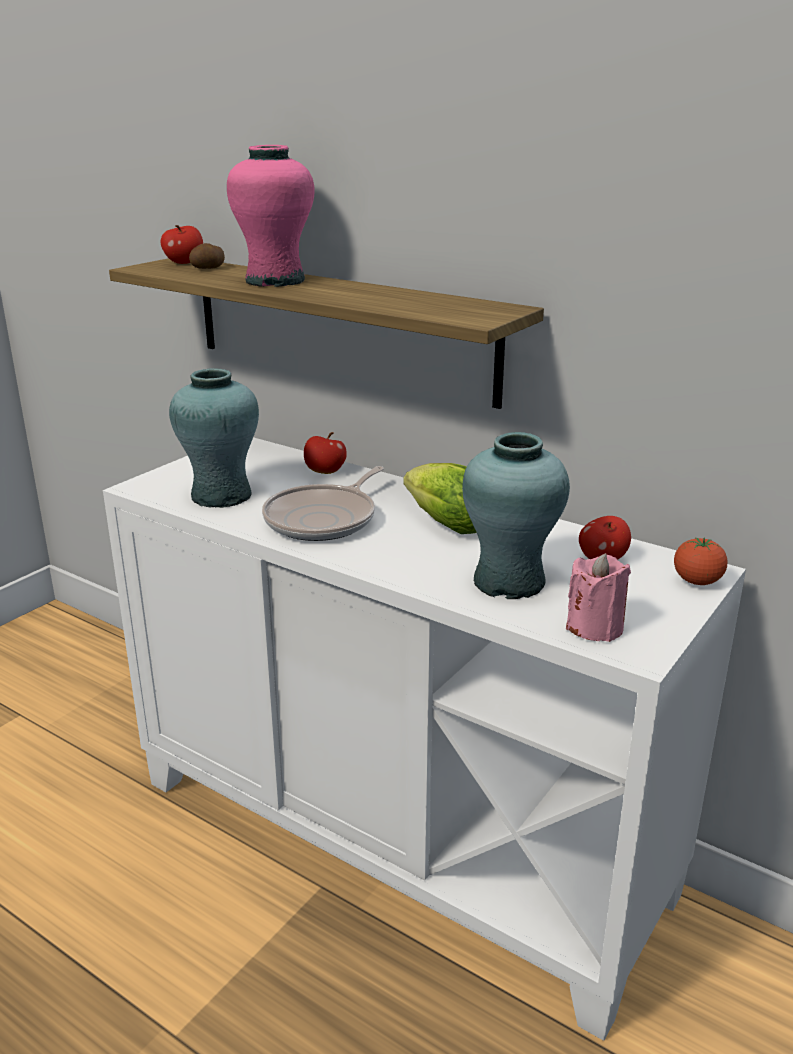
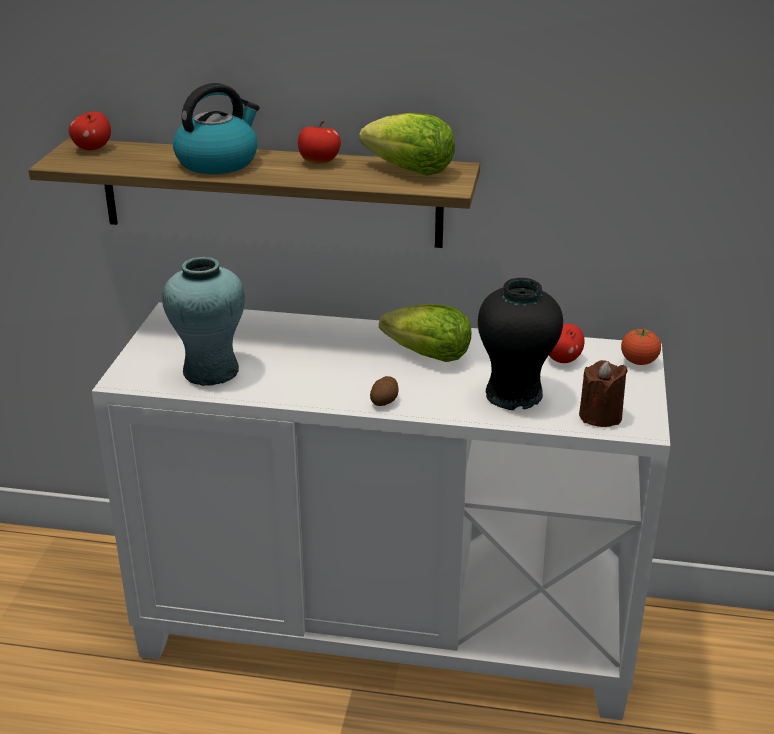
camera: 25 degrees left, 5 degrees up
potato [189,243,225,269] -> potato moved to [370,376,398,406]
pink vase [227,145,315,287] -> kettle [173,83,259,174]
frying pan [262,466,384,541] -> none
apple [304,432,347,474] -> apple moved to [298,121,341,164]
turquoise vase [462,432,570,599] -> black vase [478,278,563,410]
pink candle [566,553,631,642] -> brown candle [579,360,628,427]
none -> lettuce [359,113,455,176]

